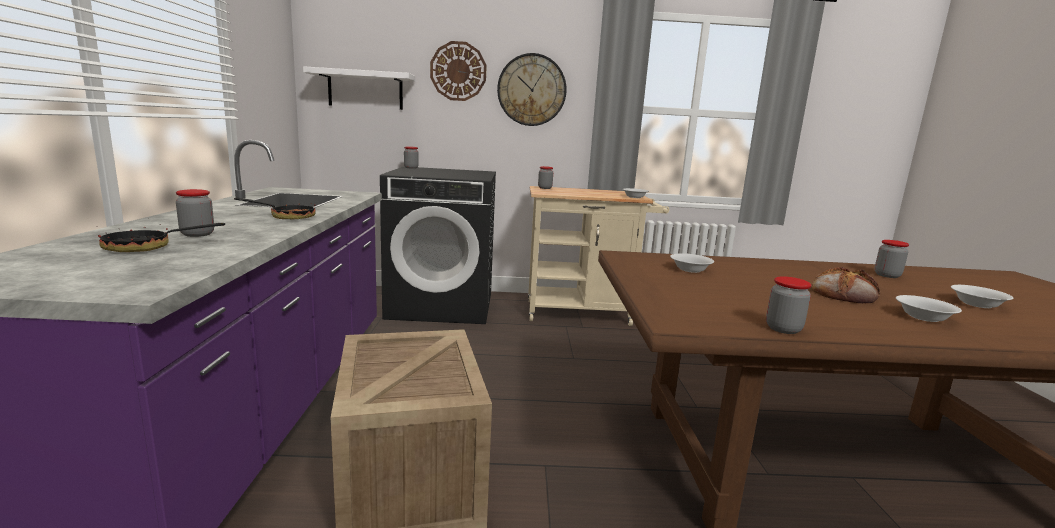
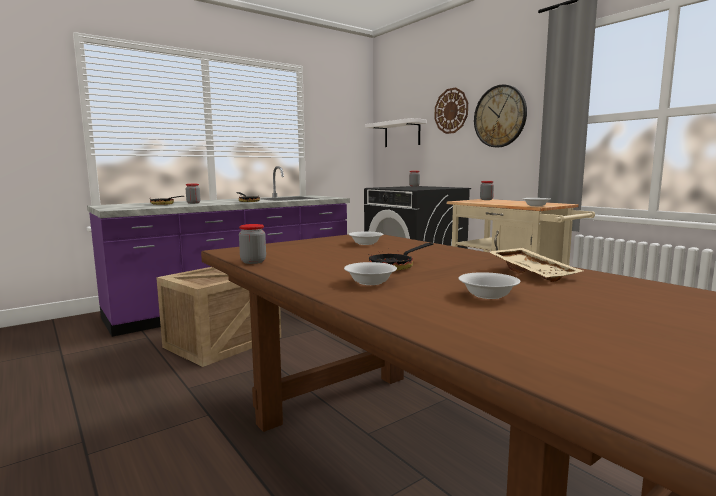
camera: 55 degrees right, 5 degrees down
bread [812,267,880,303] -> frying pan [369,243,433,271]
jar [875,240,909,278] -> beige tray [490,248,583,282]

